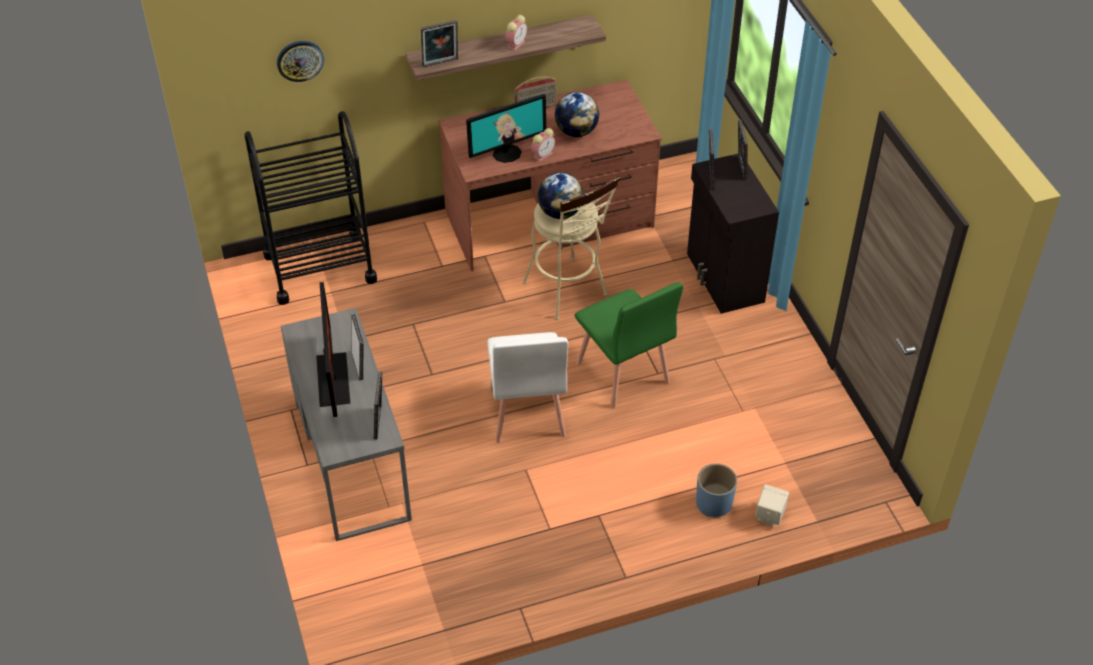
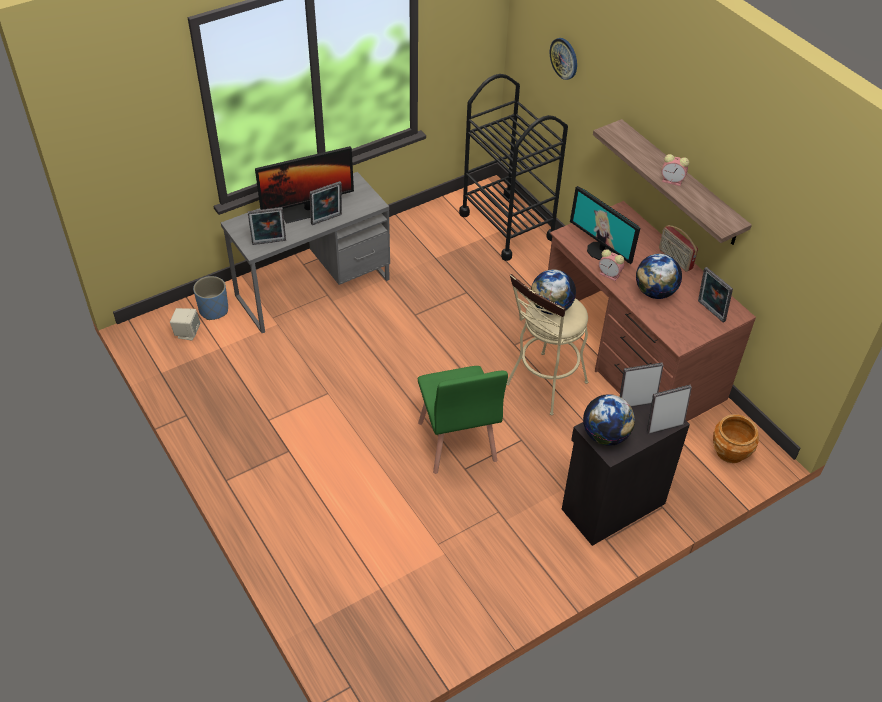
camera: 75 degrees right, 0 degrees up
picture frame [420,20,458,67] -> picture frame moved to [698,267,733,323]
white chair [487,332,568,443] -> none
green chair [574,282,683,409] -> green chair turned 60 degrees counterclockwise [418,366,508,474]
blue planter [696,463,737,517] -> blue planter moved to [193,276,228,320]
beige speaker [755,484,789,526] -> beige speaker moved to [170,308,200,341]
none -> globe [583,394,635,446]
none -> brown planter [713,414,759,463]

